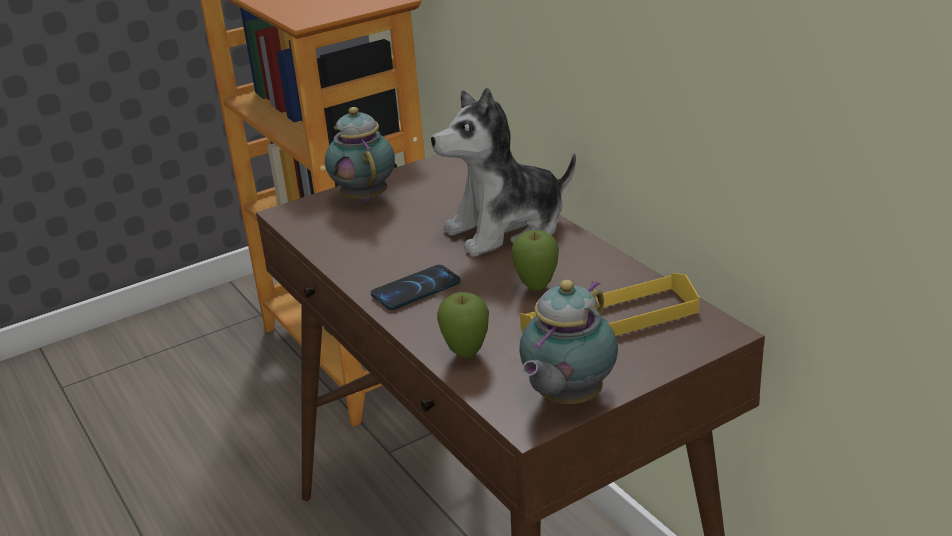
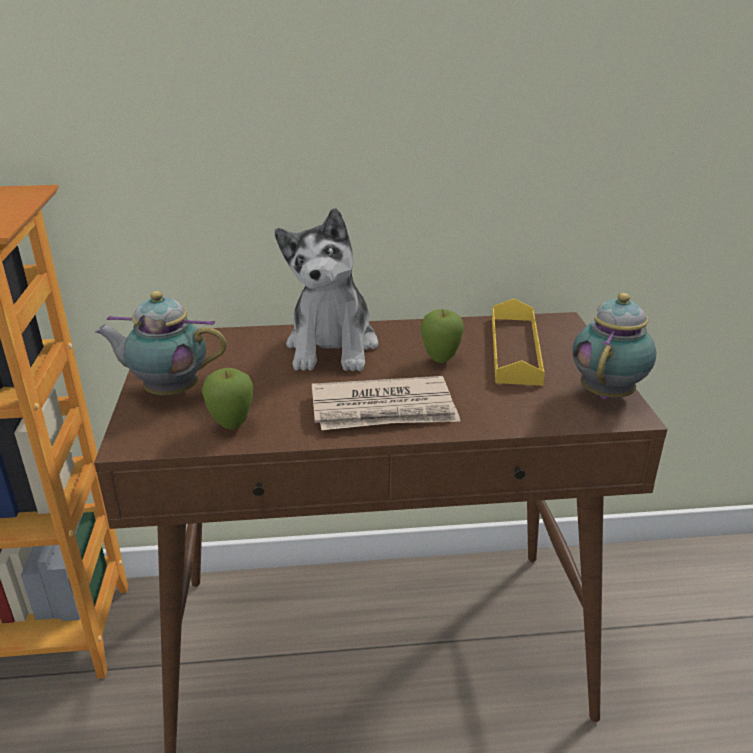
camera: 65 degrees left, 0 degrees up
phone [371,265,461,310] -> newspaper [312,376,461,430]
apple [437,292,489,358] -> apple moved to [202,368,254,429]
teapot [520,280,618,404] -> teapot turned 120 degrees counterclockwise [573,293,656,399]

